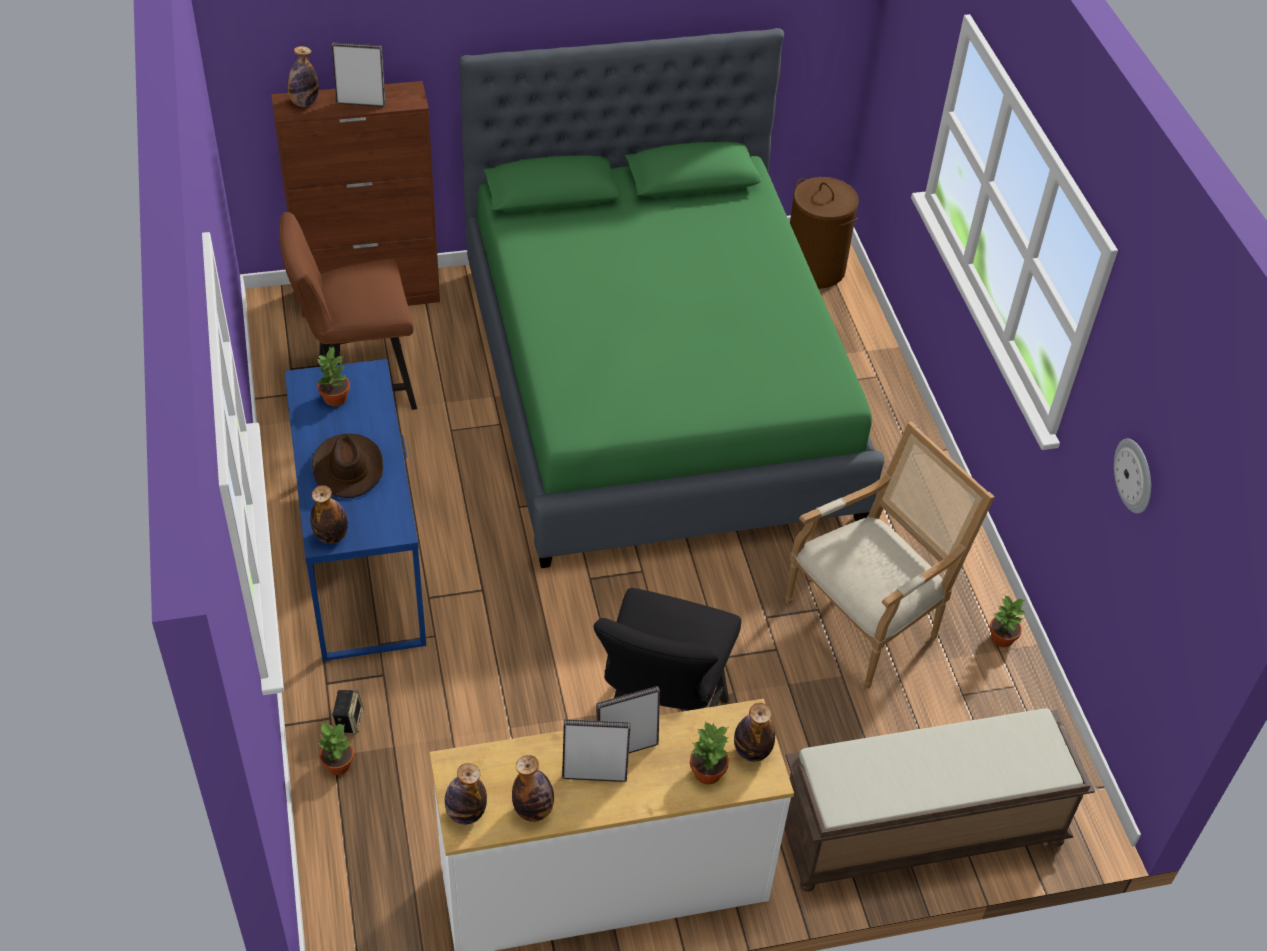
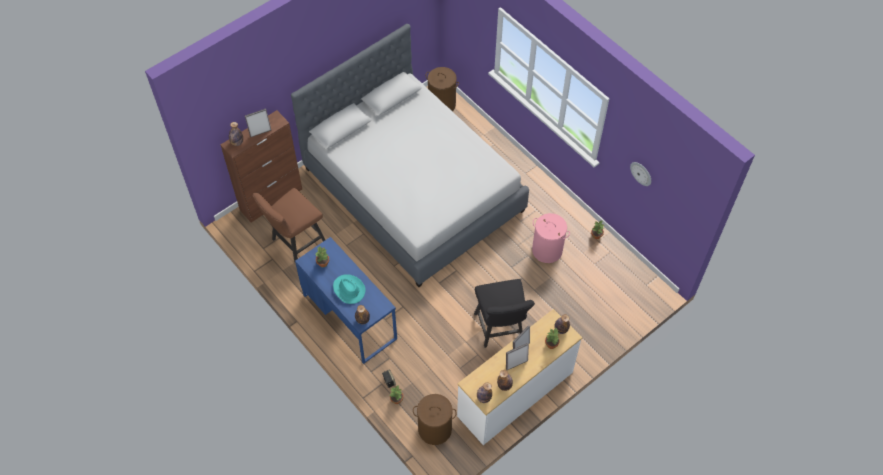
camera: 25 degrees left, 10 degrees up
brown hat [312,434,383,498] -> turquoise hat [333,274,366,304]
green bed [459,28,884,568] -> grey bed [291,24,529,287]
brown bench [784,708,1095,892] -> none
armchair [785,422,994,688] -> pink laundry basket [532,213,570,263]
none -> brown laundry basket [413,394,457,445]

